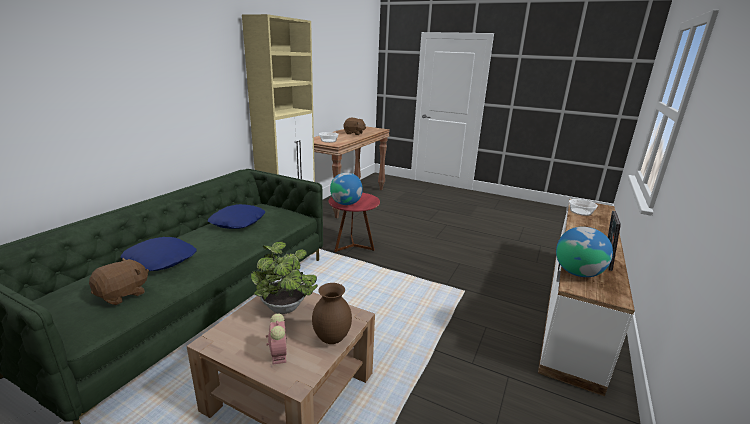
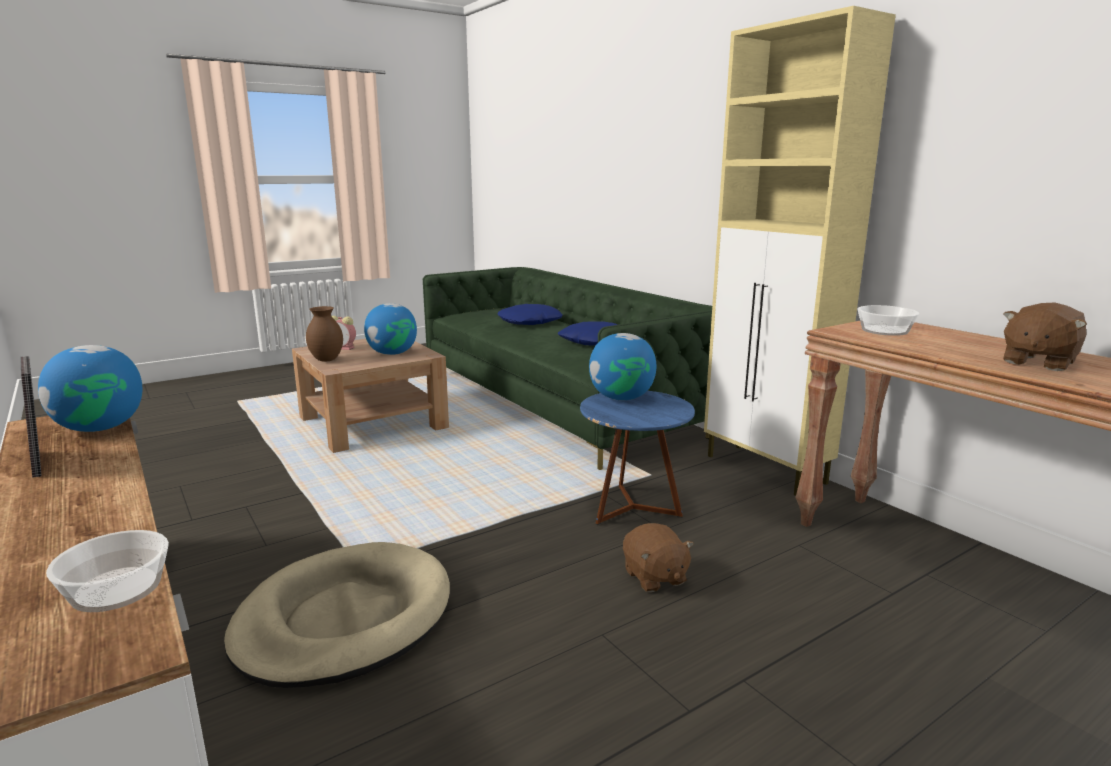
camera: 120 degrees right, 5 degrees down
brown plush toy [89,258,149,305] -> brown plush toy moved to [623,523,694,593]
potted plant [251,242,318,314] -> globe [364,303,417,355]
red side table [329,193,380,253] -> blue side table [580,391,695,525]
none -> beige dog bed [224,542,450,688]

